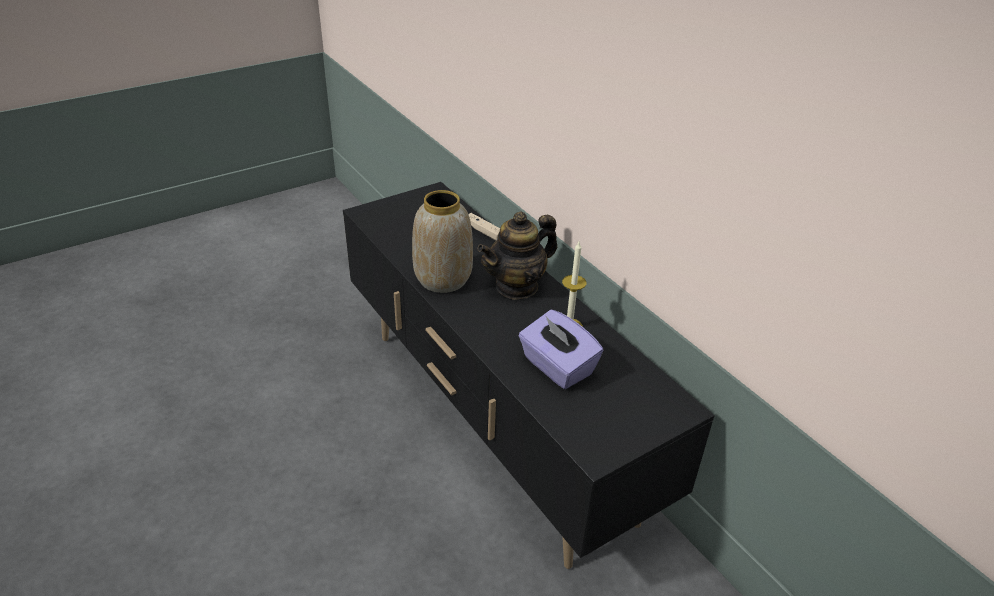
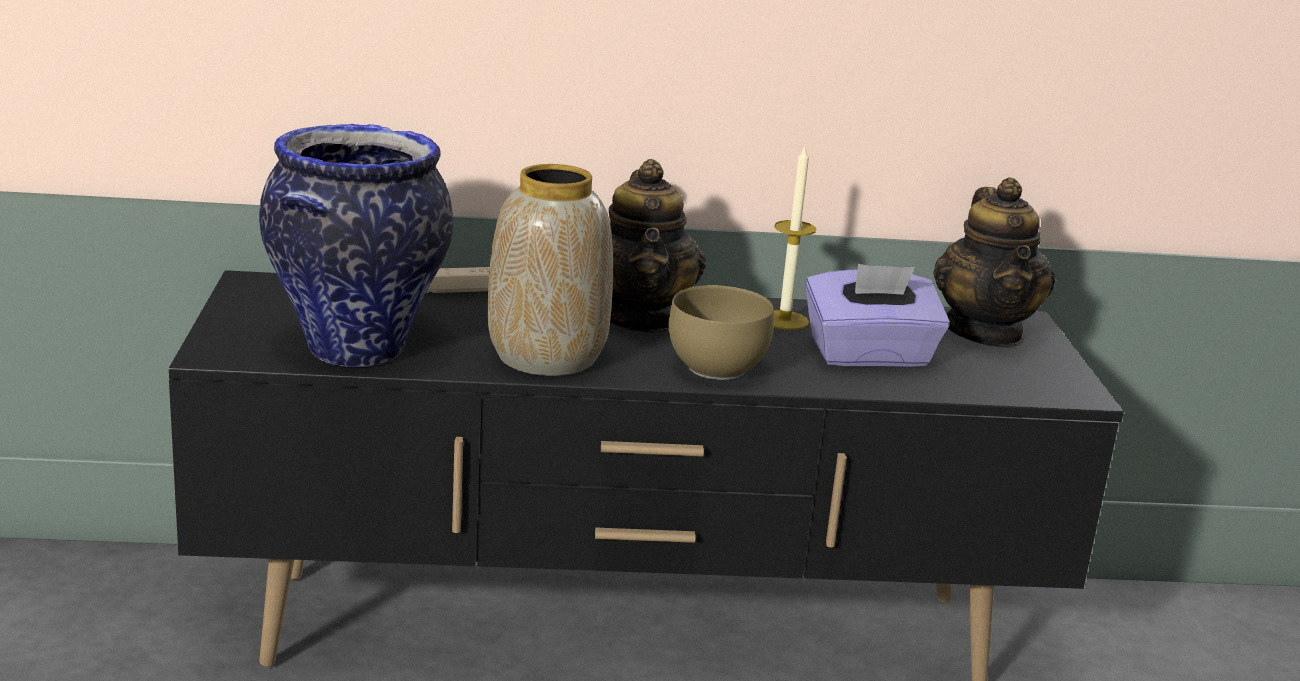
camera: 60 degrees left, 15 degrees down
none -> vase [259,124,453,367]
none -> brown bowl [669,285,774,380]
none -> teapot [933,177,1055,347]

